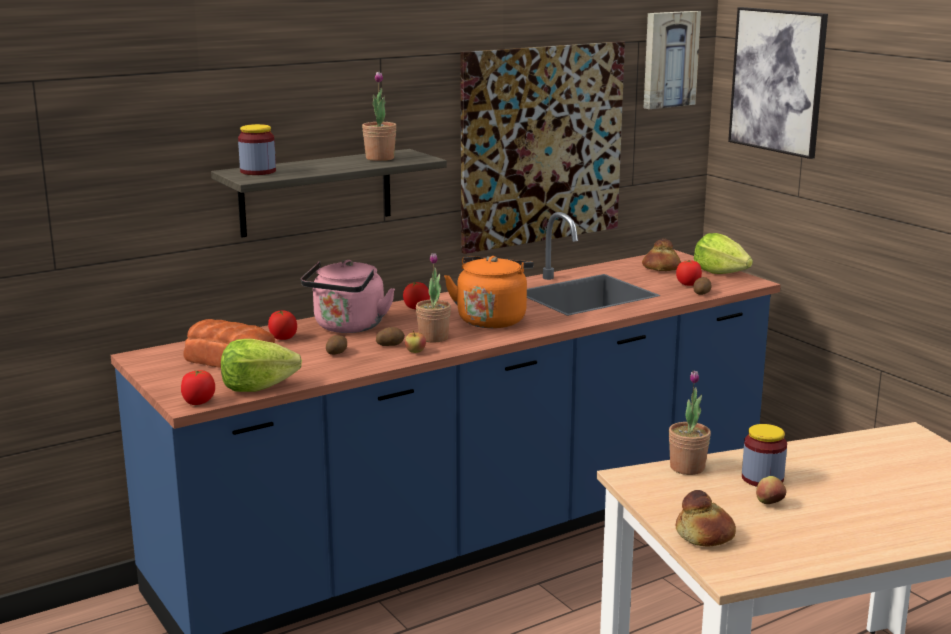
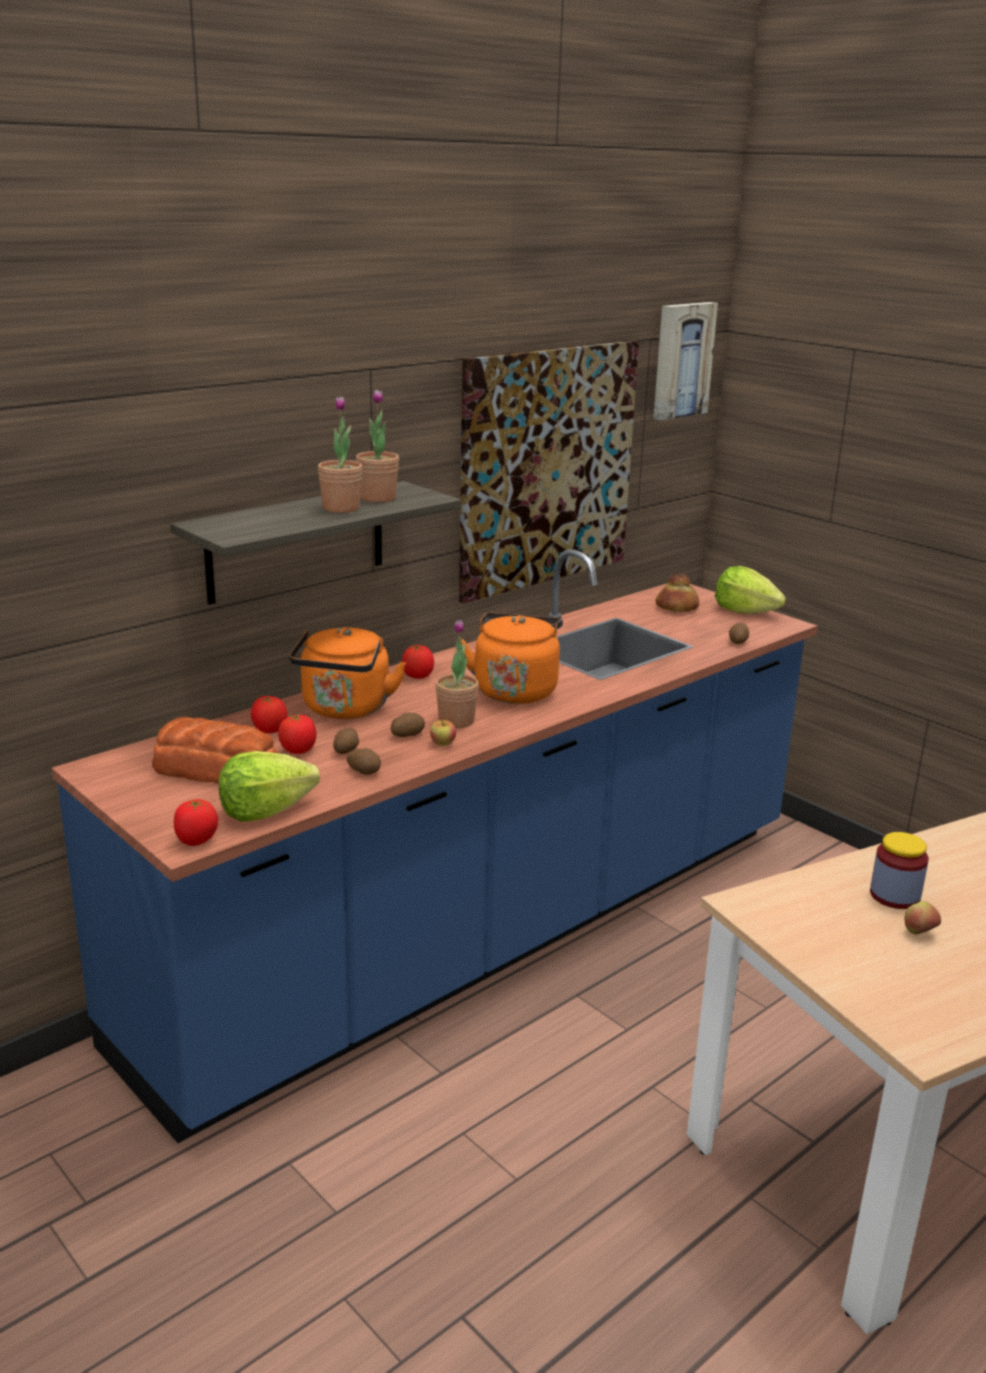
camera: 10 degrees left, 5 degrees up
jar [238,124,276,175] -> none
pink kettle [301,260,395,333] -> orange kettle [289,627,406,719]
potted plant [669,370,711,475] -> potted plant moved to [318,396,363,513]
tomato [676,260,702,286] -> tomato moved to [278,713,317,754]
bread [676,490,736,546] -> none
picture [728,7,828,159] -> none
none -> potato [347,748,381,775]

